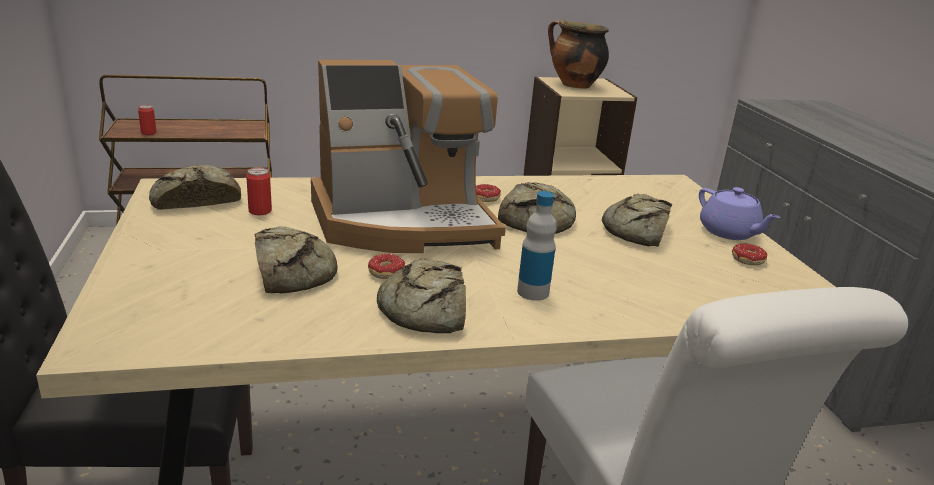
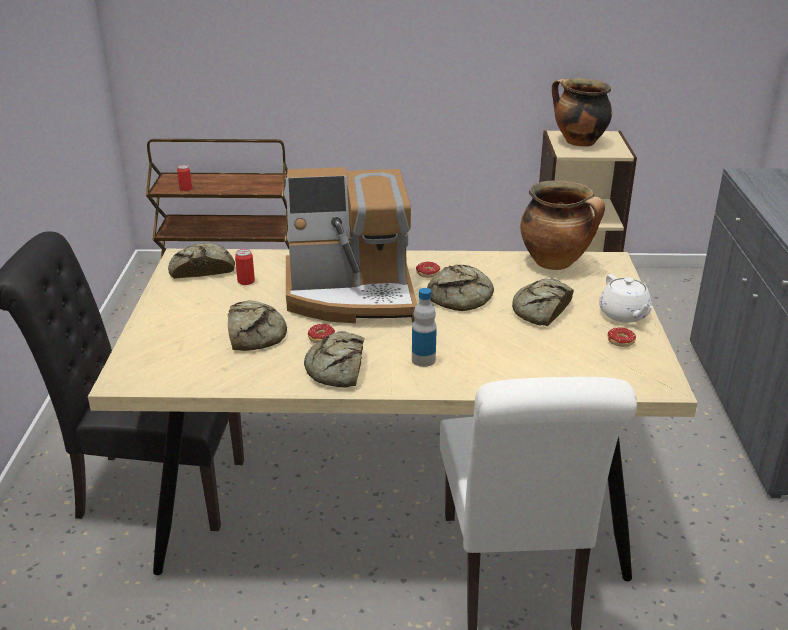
camera: 15 degrees right, 5 degrees up
purple teapot [699,187,780,240] -> white teapot [599,274,652,323]
none -> cooking pot [521,180,605,270]

